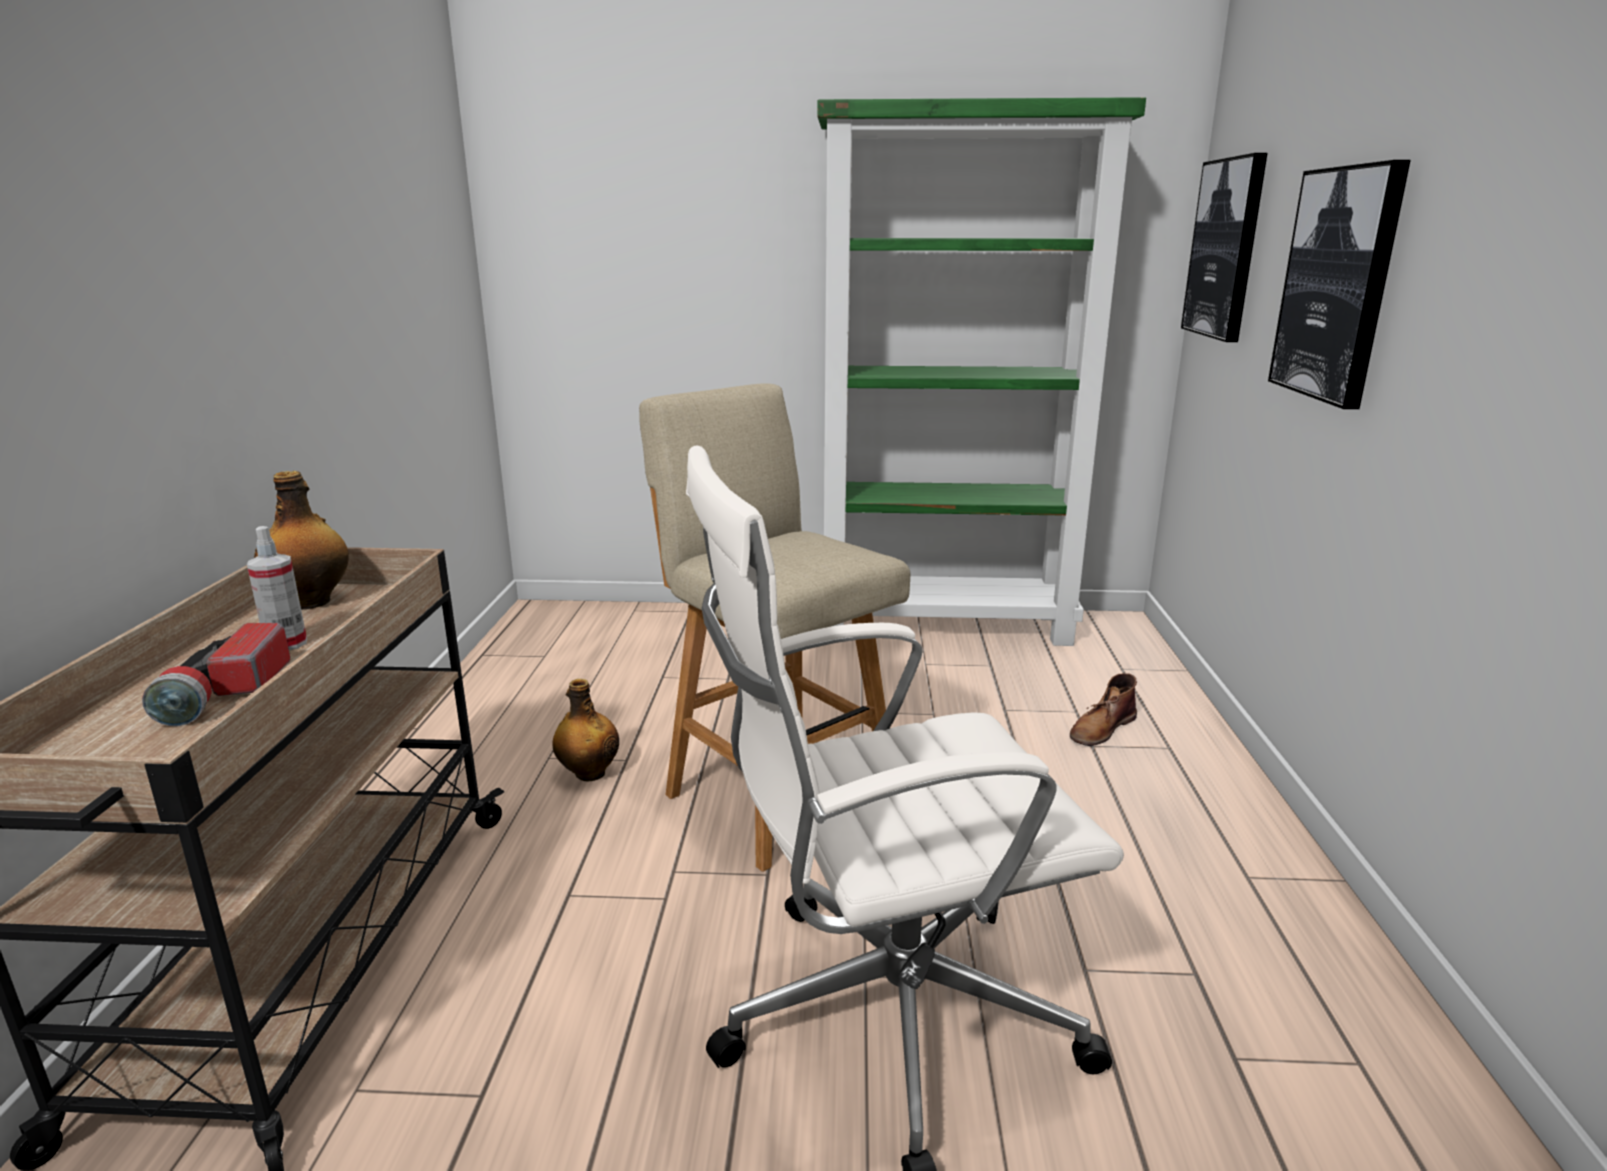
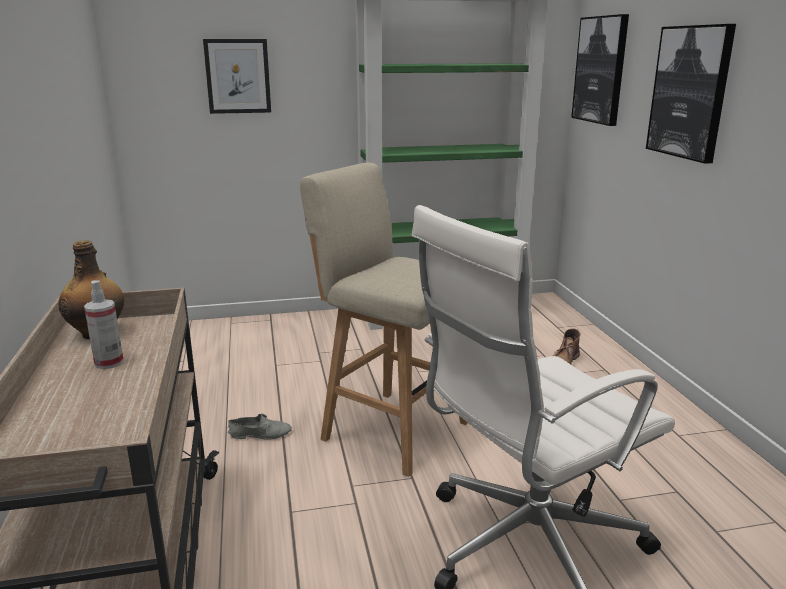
camera: 15 degrees left, 0 degrees up
flashlight [142,623,290,726] -> none
bottle [553,679,619,781] -> grey shoe [228,413,292,440]
none -> picture [203,39,271,114]

